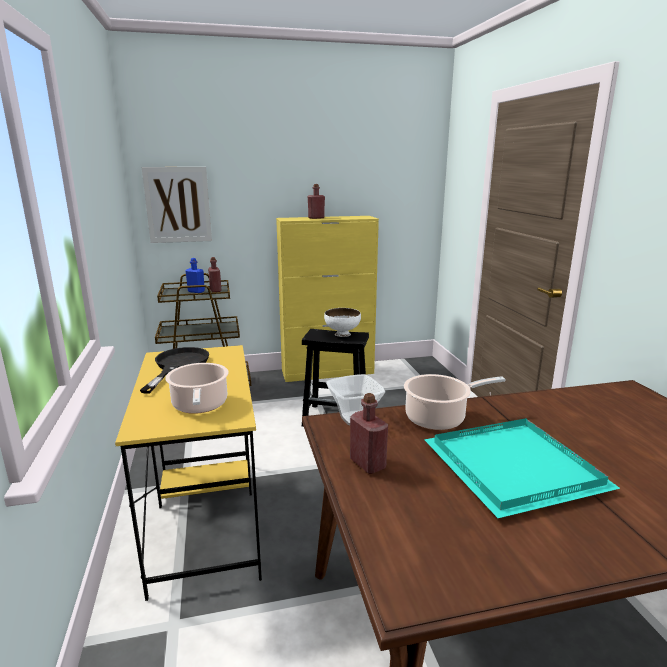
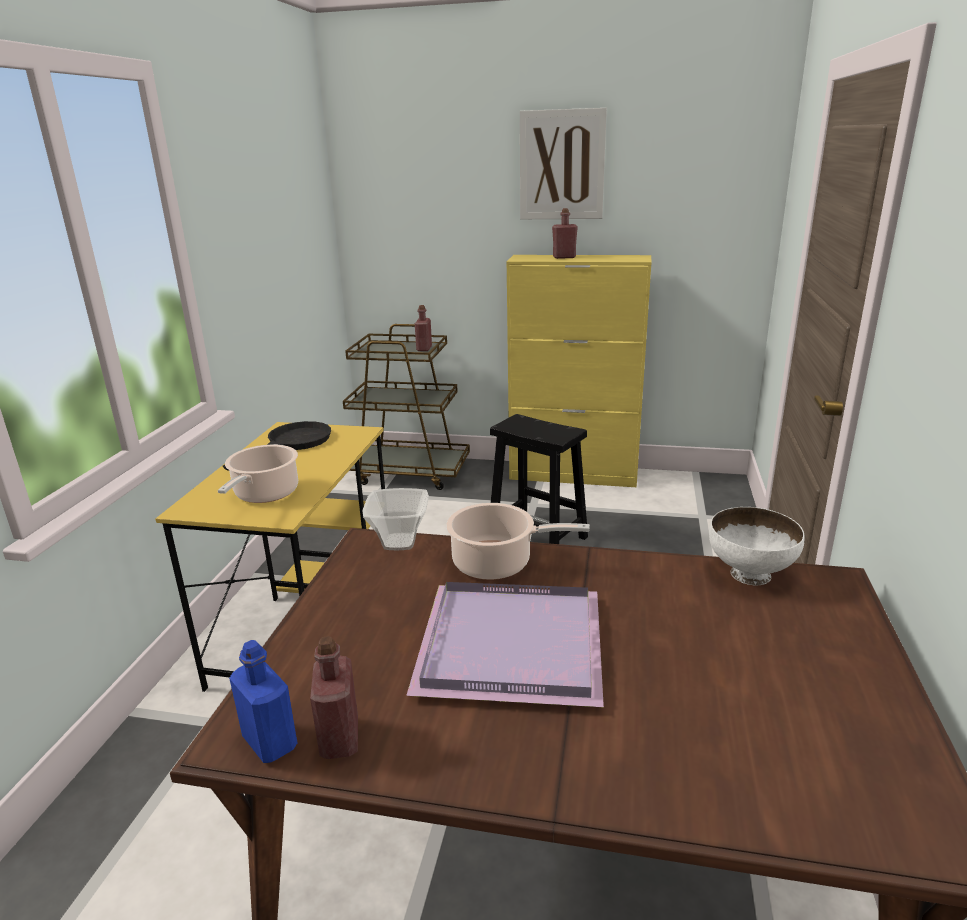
camera: 25 degrees right, 5 degrees up
picture [142,167,212,243] -> picture moved to [520,108,607,219]
blue bottle [186,258,205,293] -> blue bottle moved to [229,640,297,763]
white bowl [324,308,361,337] -> white bowl moved to [709,507,805,585]
red bottle [350,393,388,474] -> red bottle moved to [310,636,358,759]
turquoise tray [424,418,621,518] -> purple tray [406,582,604,707]

